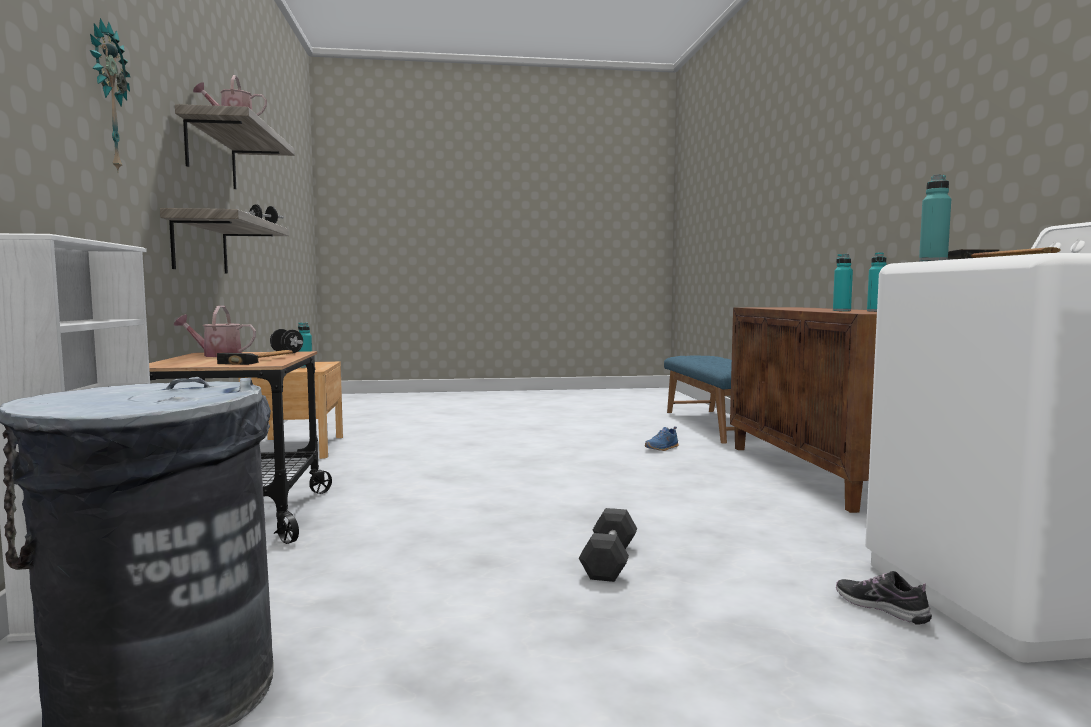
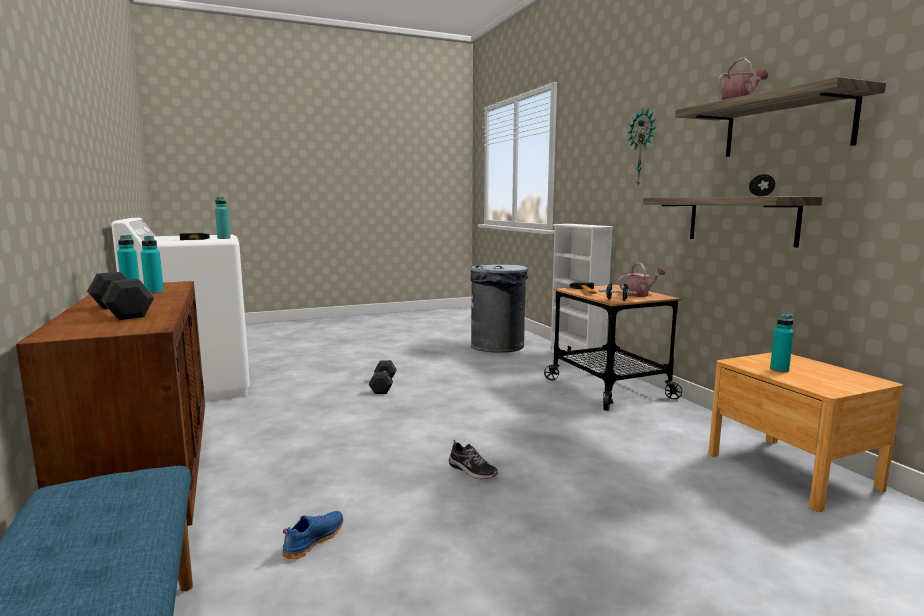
camera: 165 degrees right, 5 degrees up
shoe [836,571,932,625] -> shoe moved to [449,440,498,479]
none -> black dumbbell [87,272,154,320]

